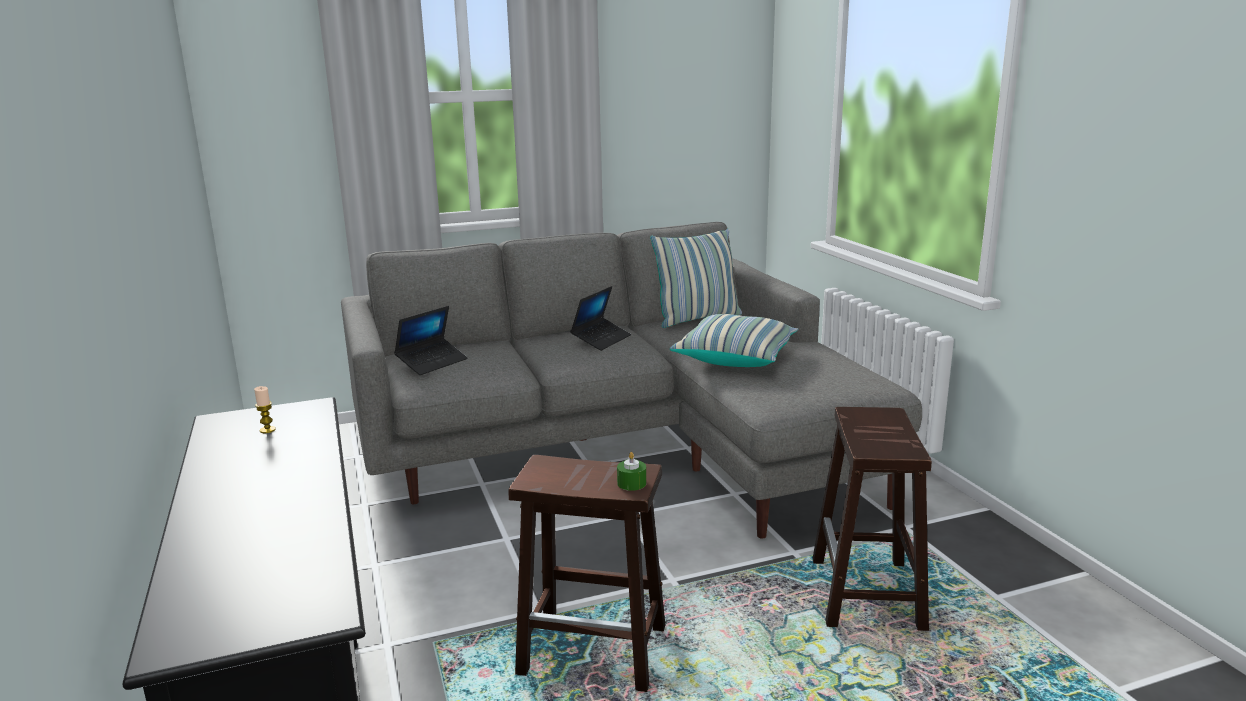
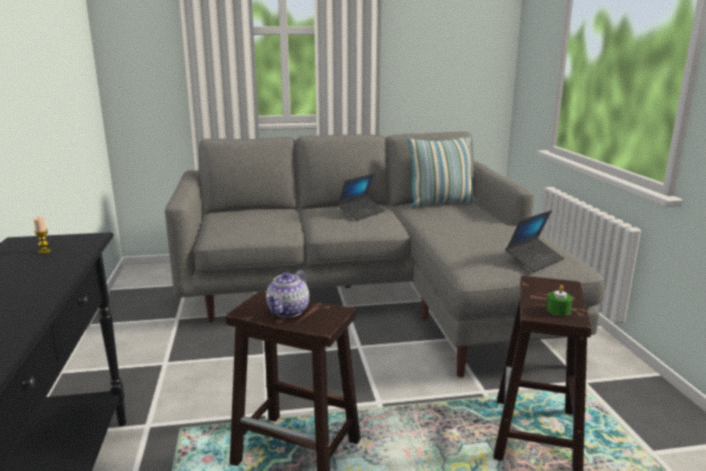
camera: 10 degrees right, 0 degrees up
laptop [394,306,468,375] -> laptop moved to [506,210,565,272]
green candle [617,452,646,491] -> green candle moved to [546,285,573,316]
pillow [670,314,798,367] -> none
none -> teapot [266,270,309,317]

